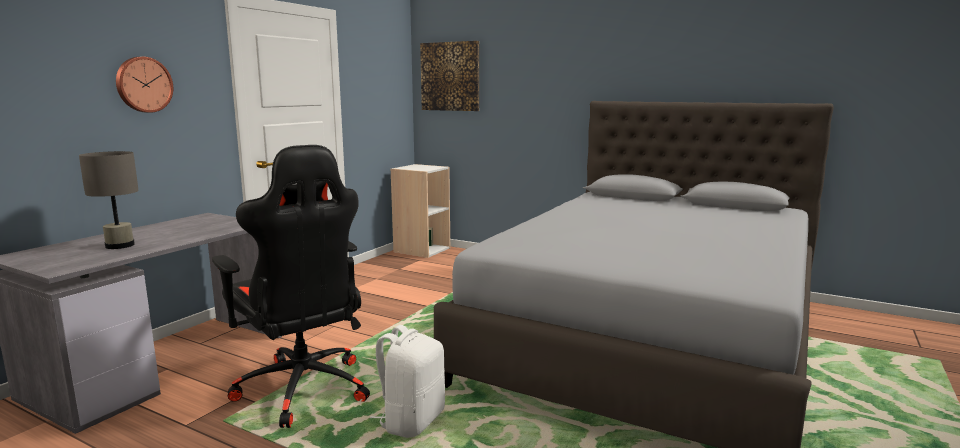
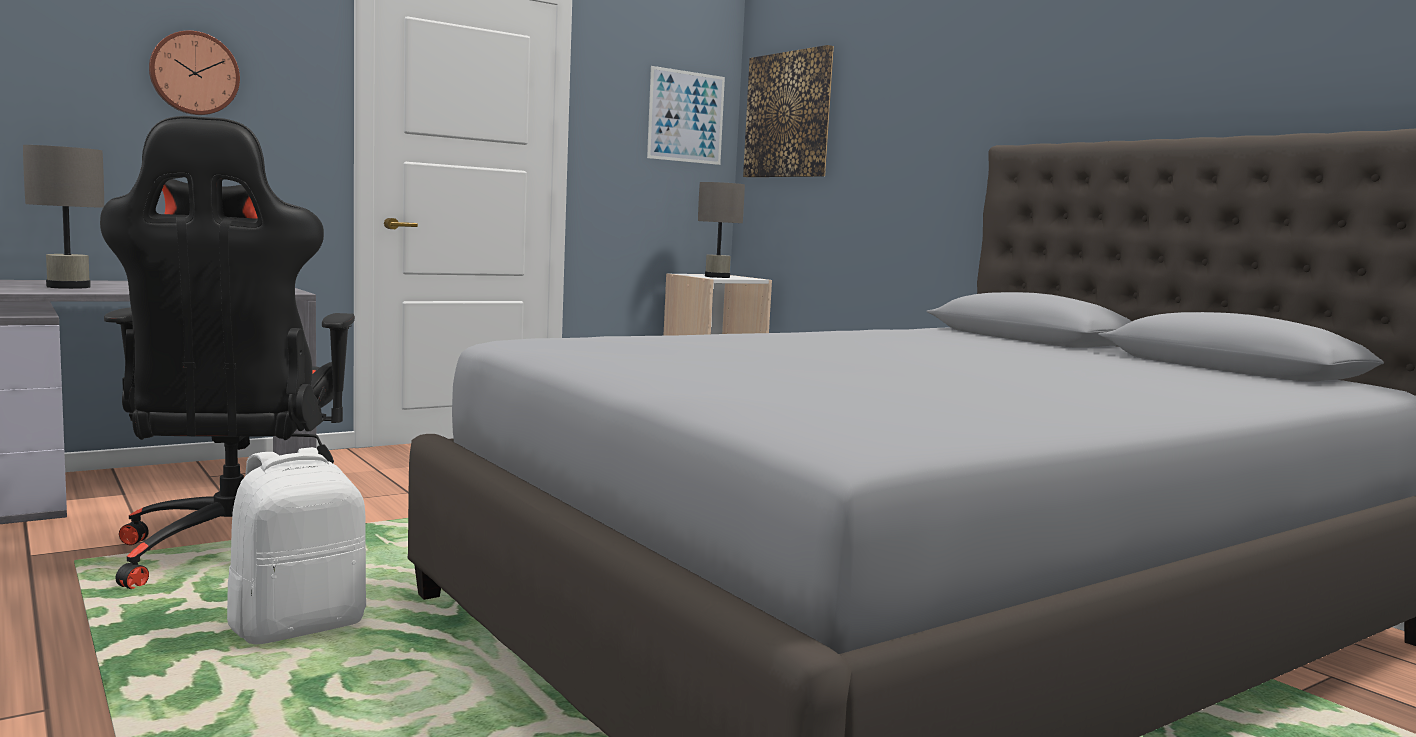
camera: 25 degrees right, 5 degrees down
none -> picture [647,66,725,165]
none -> grey table lamp [698,182,745,278]

